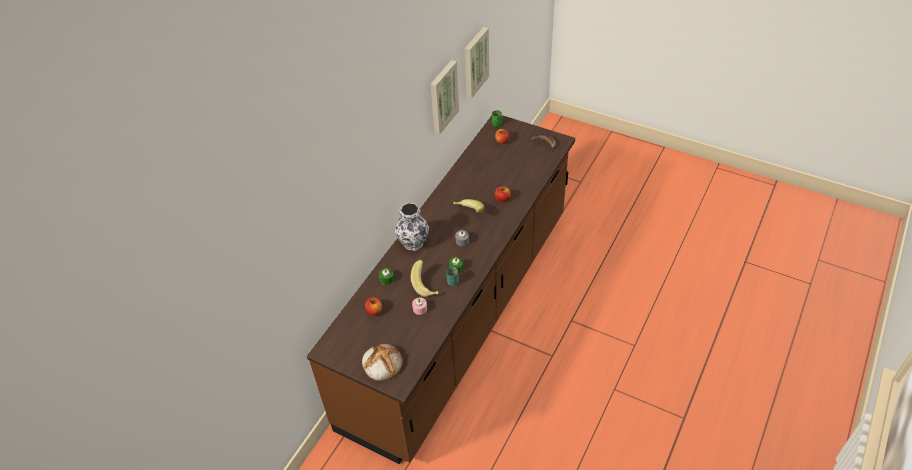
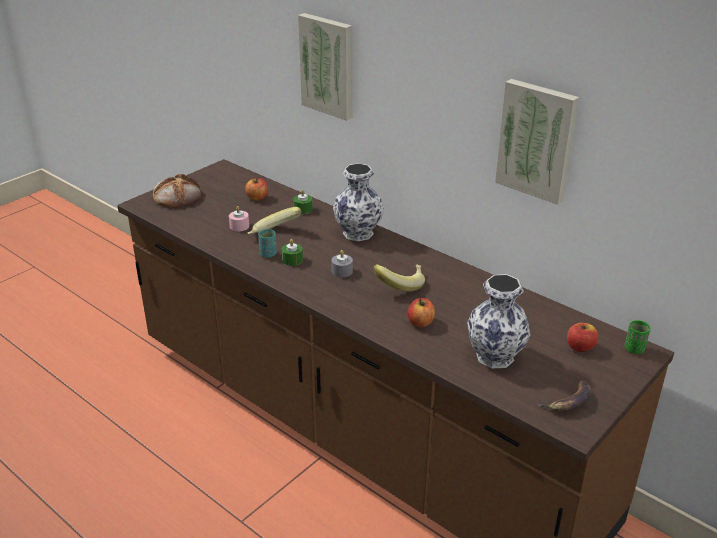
camera: 100 degrees right, 15 degrees down
picture [465,27,489,98] -> picture moved to [298,13,353,121]
none -> vase [467,274,530,369]

